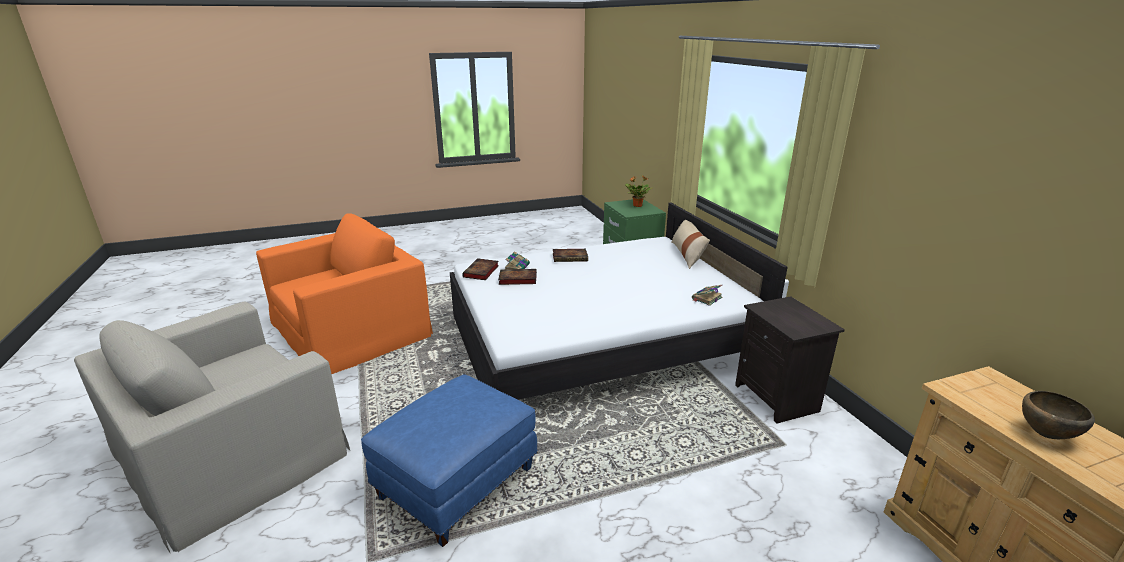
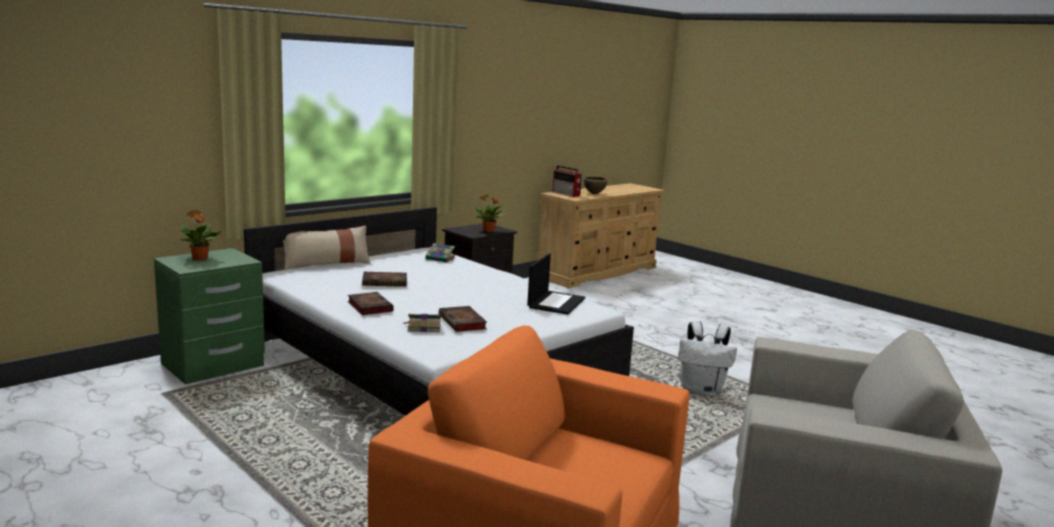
camera: 115 degrees left, 10 degrees down
blue ottoman [361,374,538,547] -> white backpack [678,321,737,397]
book [462,258,499,280] -> book moved to [362,272,407,287]
none -> potted plant [473,194,506,233]
none -> laptop [527,253,585,315]
none -> radio [552,165,582,197]

